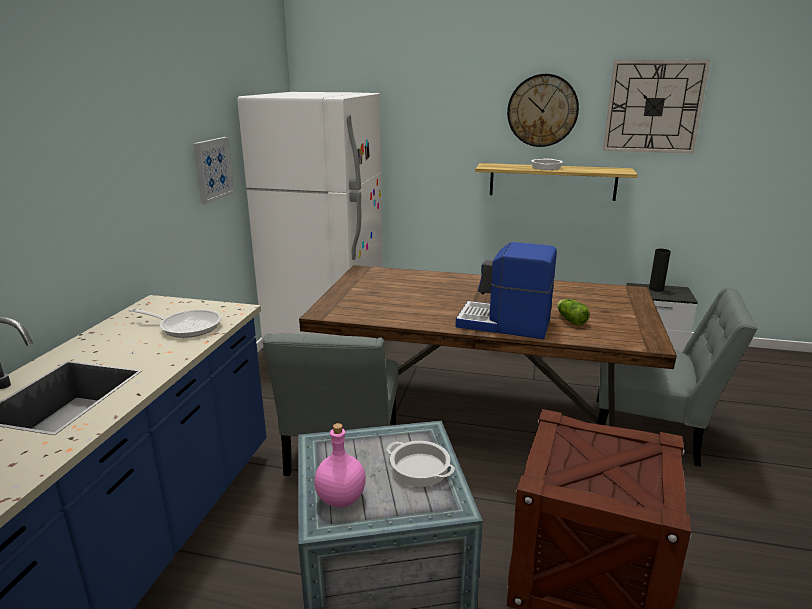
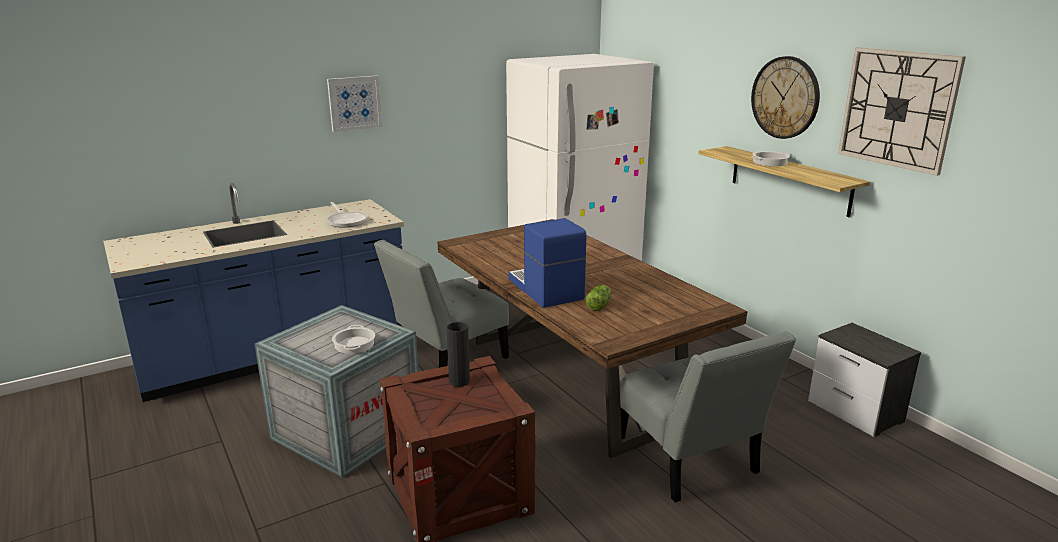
camera: 45 degrees right, 0 degrees up
picture [193,137,234,205] -> picture moved to [327,76,382,132]
pink bottle [314,423,366,508] -> none
black vase [649,249,671,292] -> black vase moved to [446,322,470,387]

